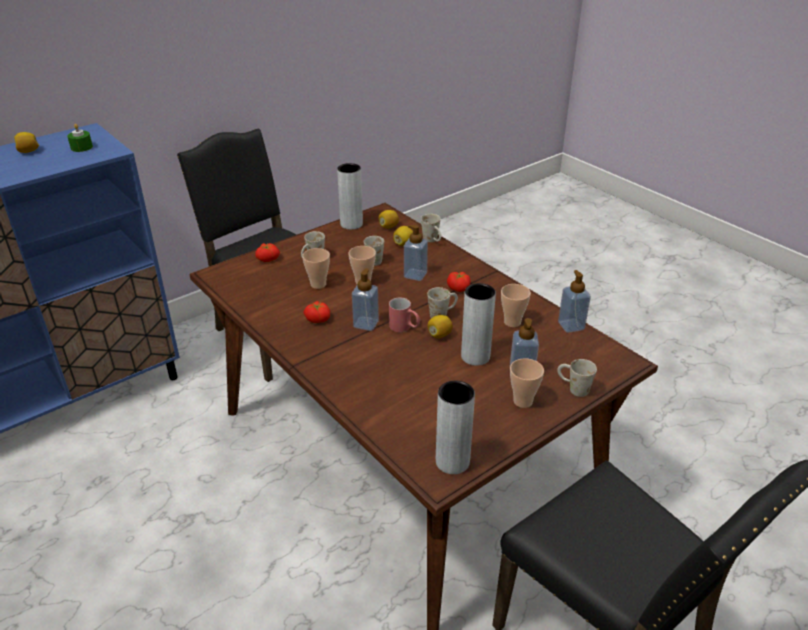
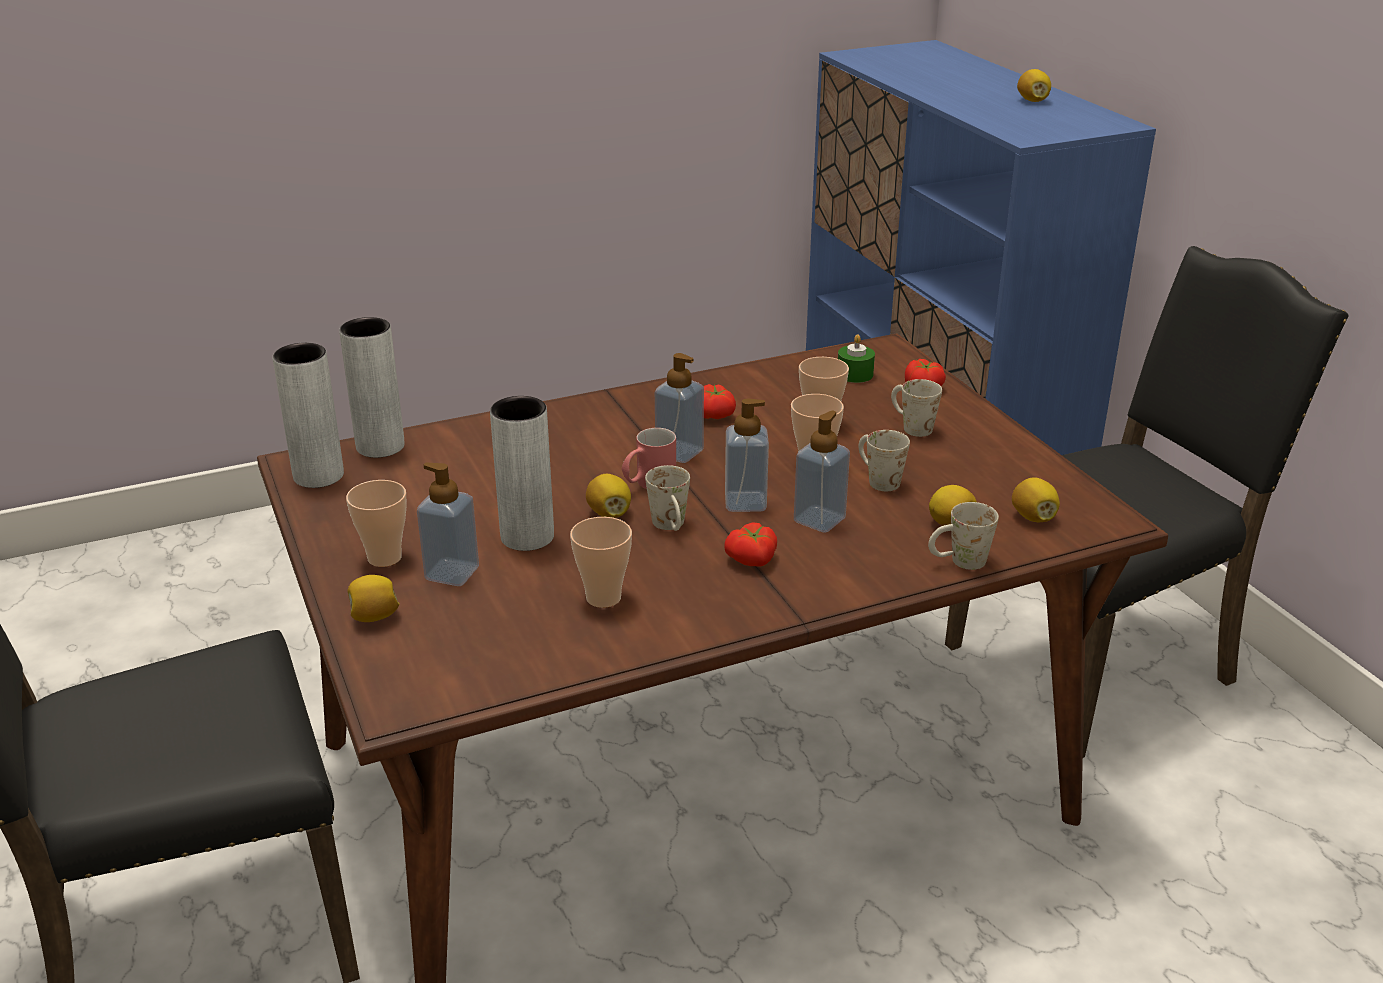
camera: 105 degrees right, 5 degrees down
green candle [67,124,93,152] -> green candle moved to [838,334,875,383]
grey vase [337,163,363,230] -> grey vase moved to [339,317,405,458]
white mug [557,359,597,397] -> lemon [348,575,400,622]
soap dispenser [558,270,591,333] -> soap dispenser moved to [725,399,769,512]

